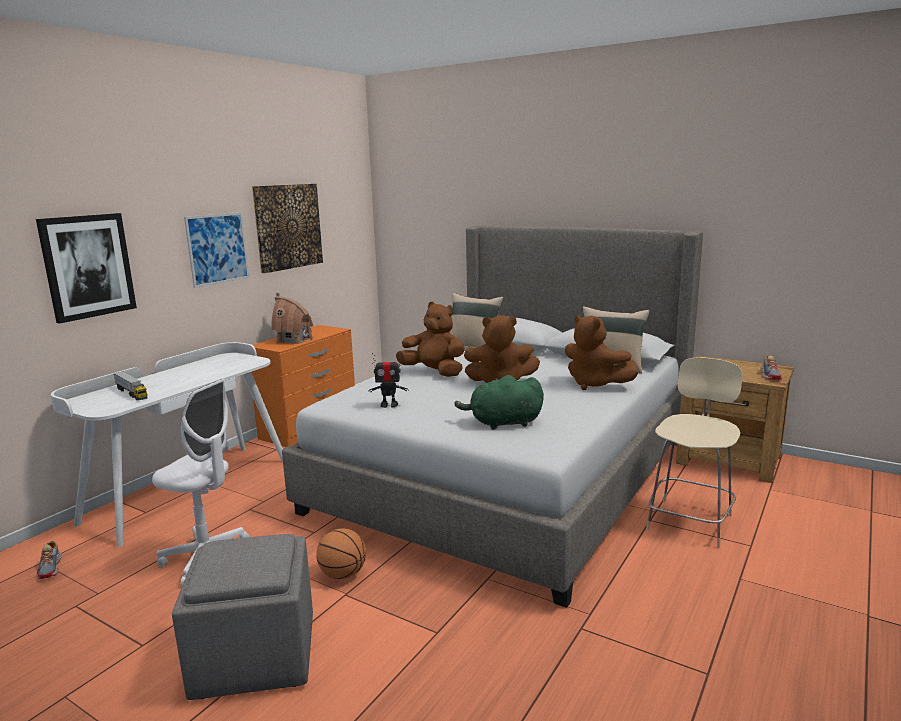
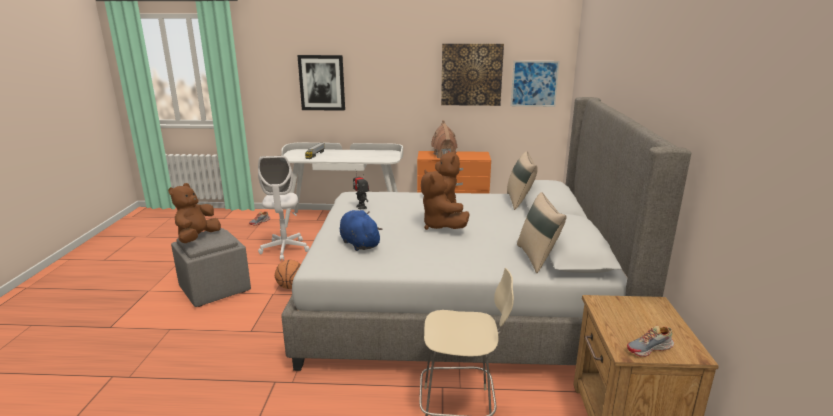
camera: 60 degrees right, 5 degrees up
picture [184,212,249,288] -> picture moved to [511,61,560,107]
green plush toy [454,375,544,430] -> blue plush toy [340,210,382,251]
brown plush toy [565,315,638,390] -> brown plush toy moved to [168,183,221,243]

